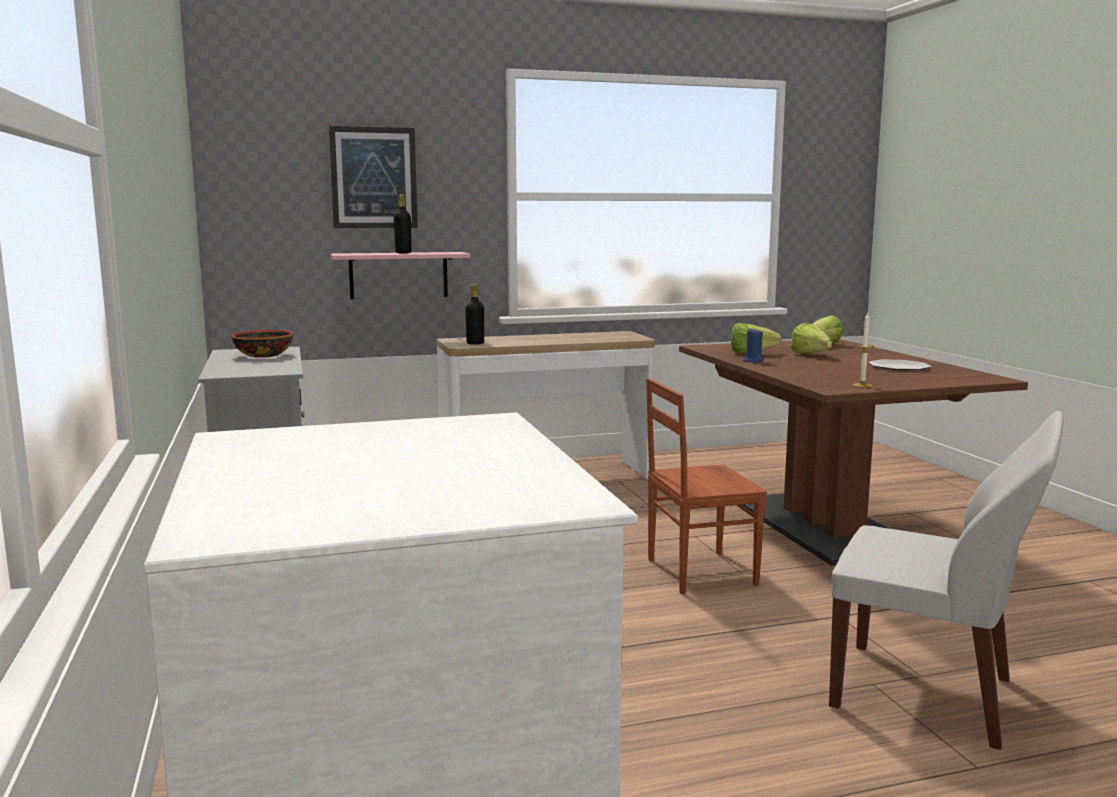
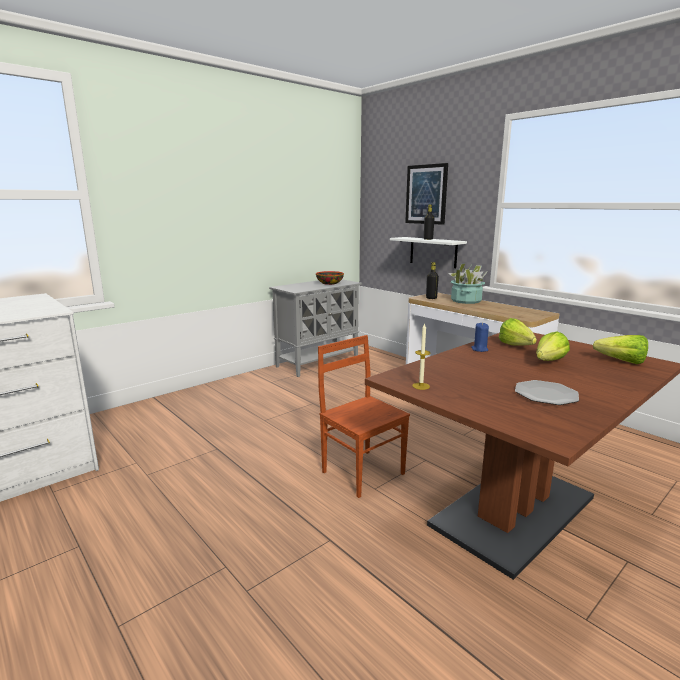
camera: 65 degrees right, 5 degrees up
pink shelf [331,252,471,299] -> white shelf [390,237,467,268]
white chair [829,411,1063,750] -> none
none -> potted plant [449,263,488,304]

